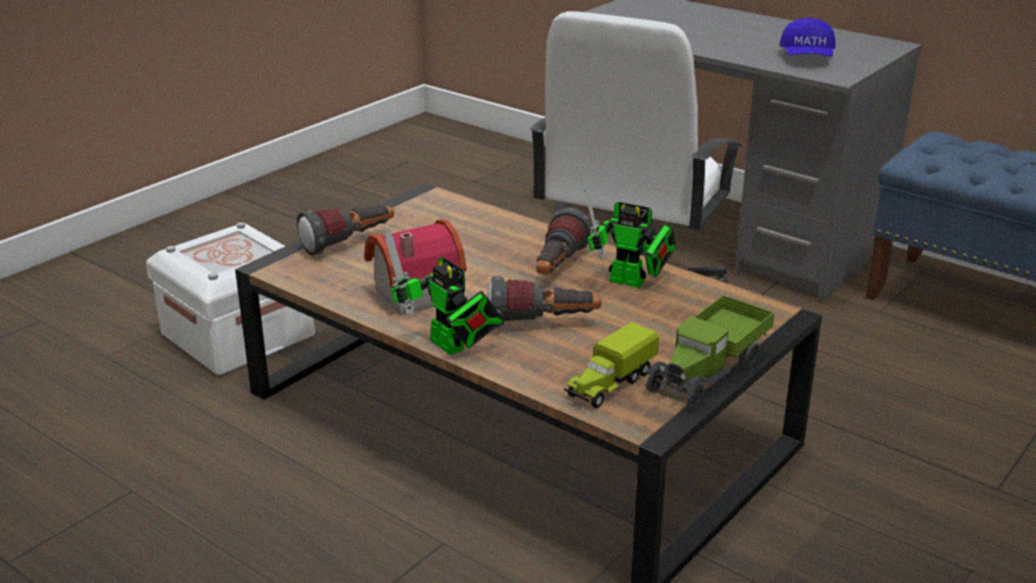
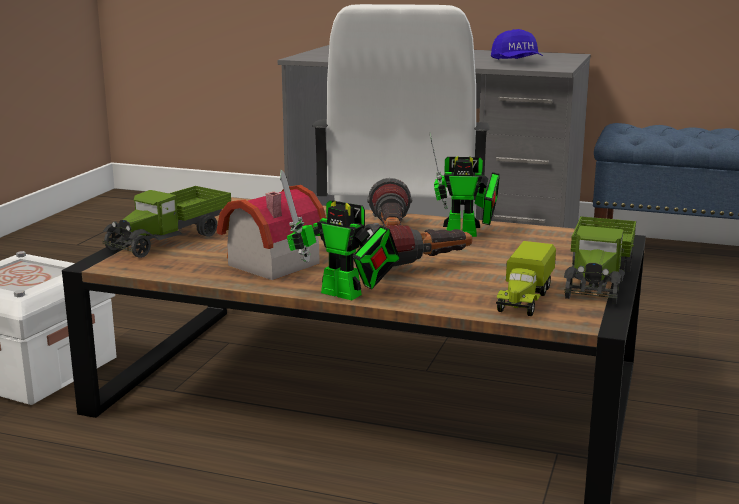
camera: 20 degrees left, 10 degrees down
flashlight [297,205,394,256] -> toy truck [103,186,231,258]

